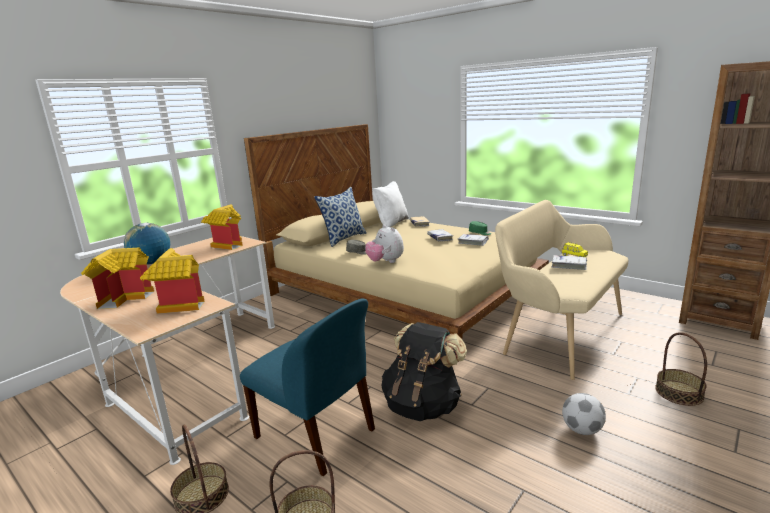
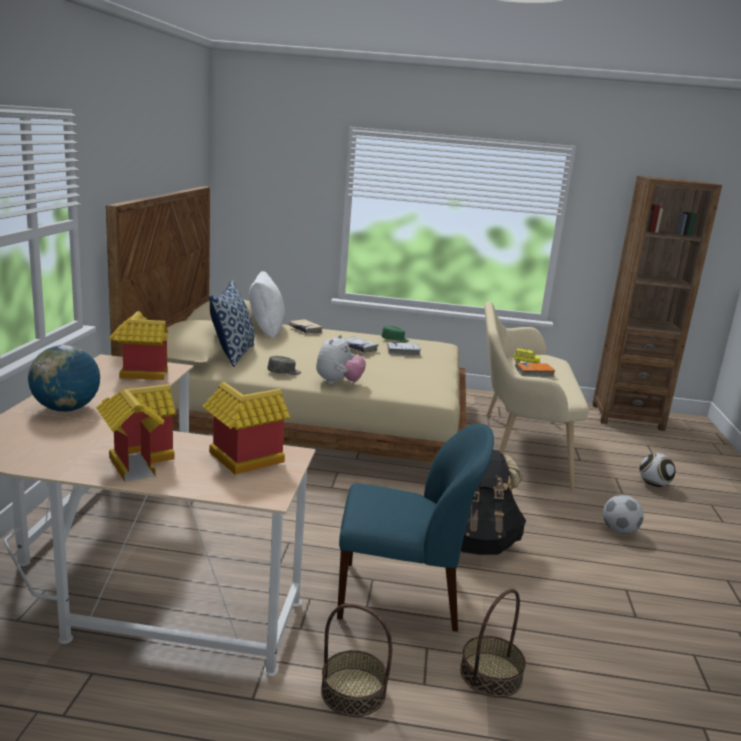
camera: 35 degrees left, 0 degrees up
plush toy [365,225,404,263] -> plush toy turned 90 degrees counterclockwise [316,335,366,385]
white book [552,255,587,270] -> orange book [515,363,556,377]
basket [655,332,707,406] -> football [639,453,676,487]

